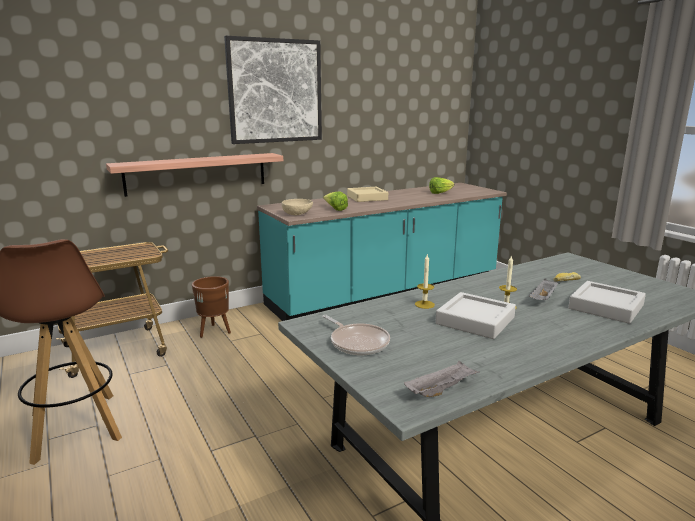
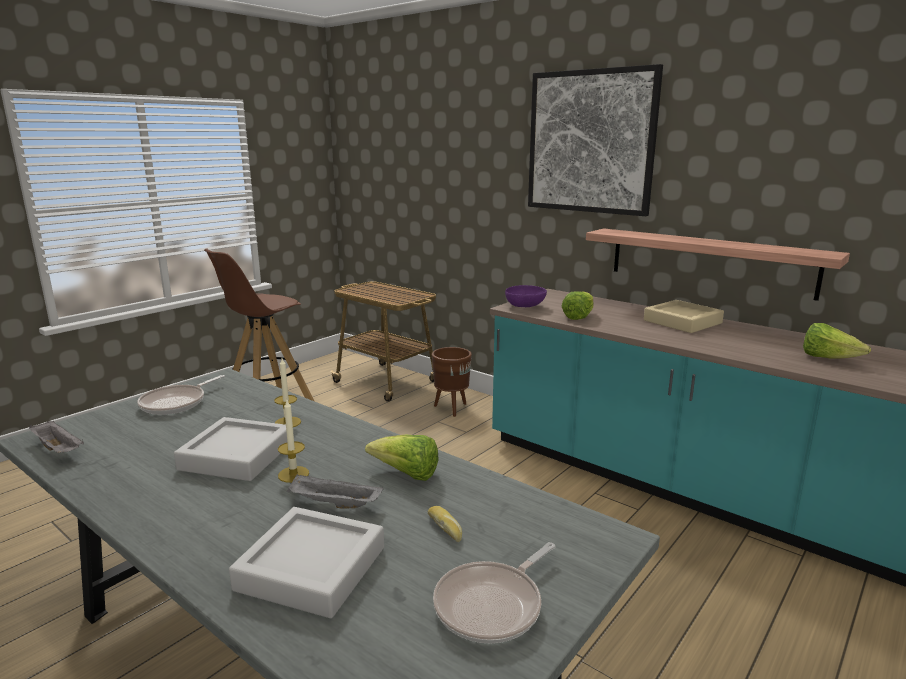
camera: 70 degrees right, 0 degrees up
shelf [106,153,283,197] -> shelf moved to [586,228,850,301]
beige bowl [282,199,313,216] -> purple bowl [505,285,547,307]
none -> lettuce [365,434,438,481]
none -> frying pan [433,542,556,644]

